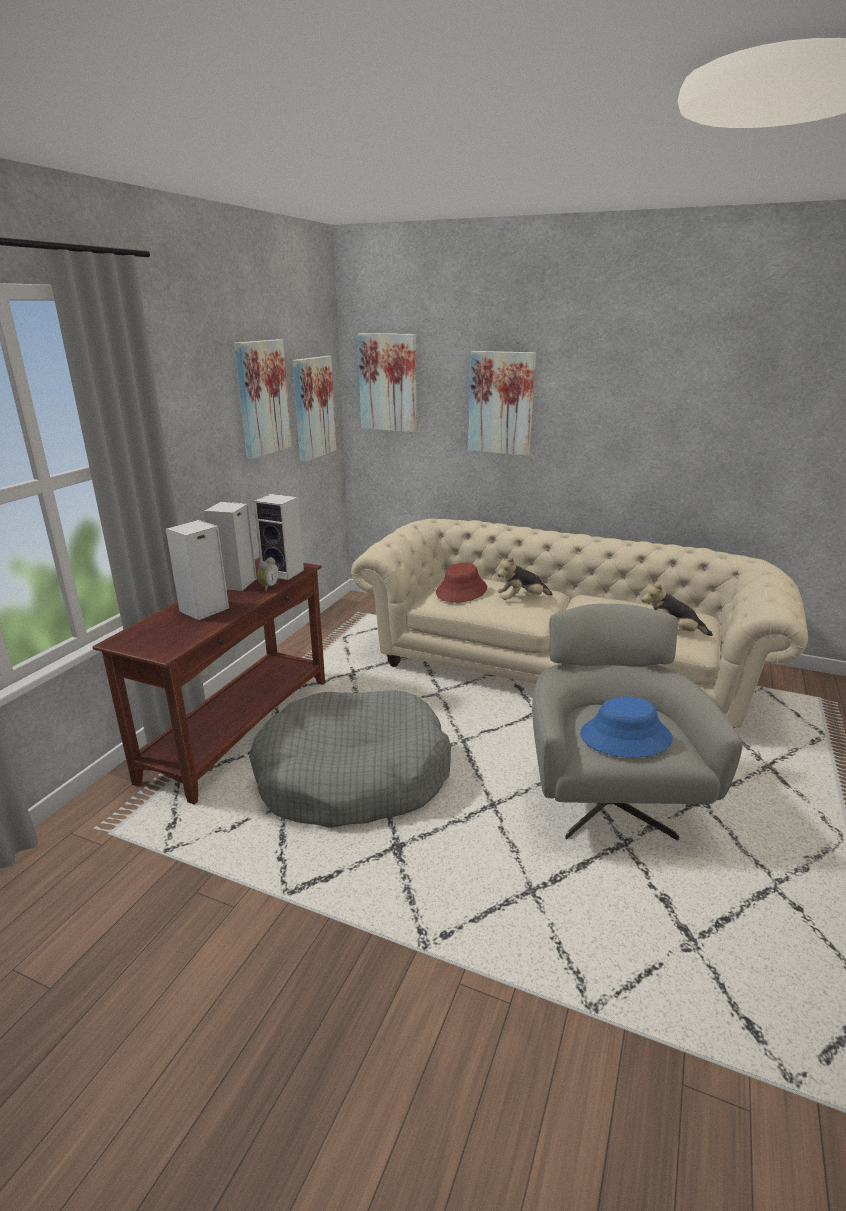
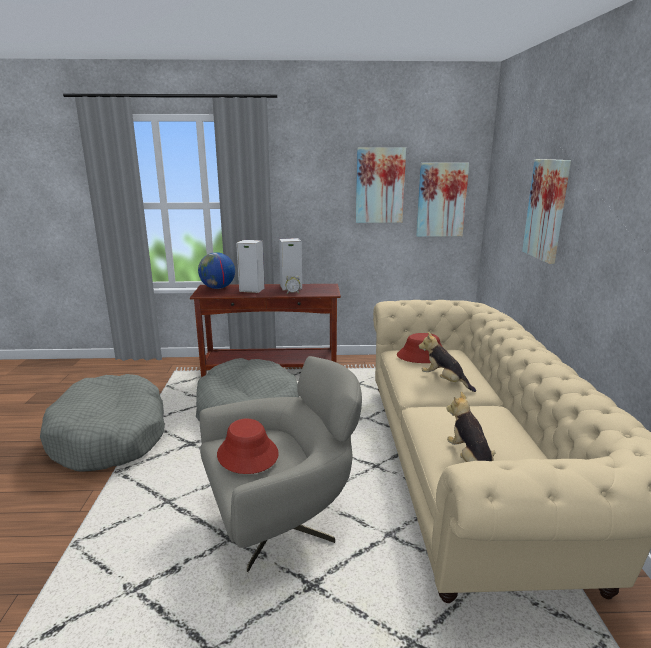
camera: 65 degrees right, 5 degrees down
speaker [254,494,304,580] -> none
picture [358,333,417,432] -> none
blue hat [580,696,673,757] -> red hat [217,419,279,474]
none -> grey dog bed [40,374,165,472]
none -> globe [198,252,235,289]

